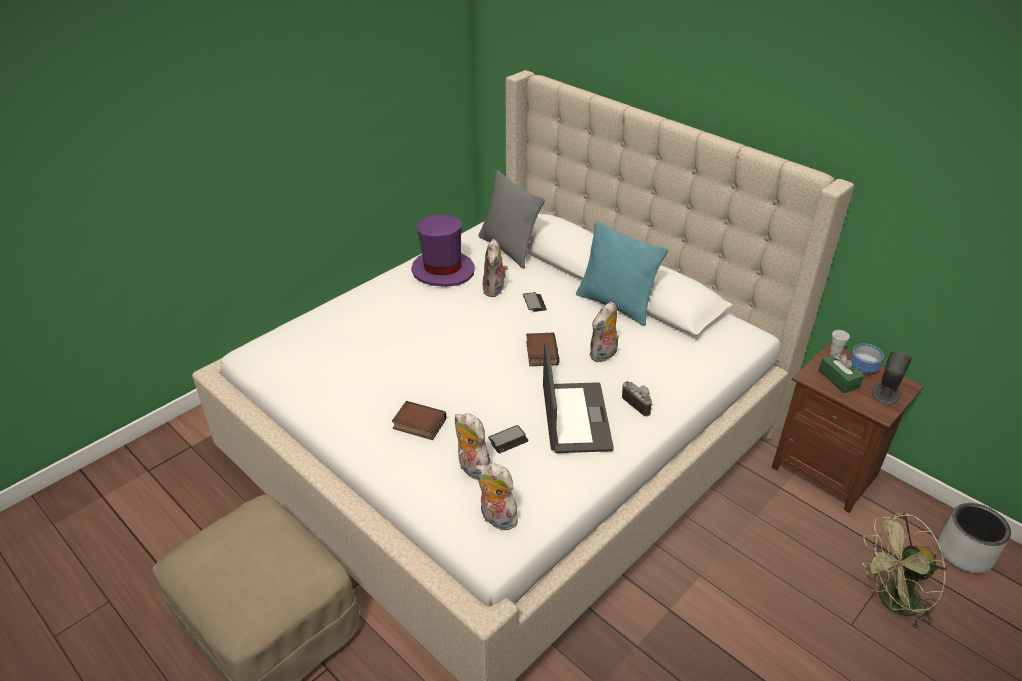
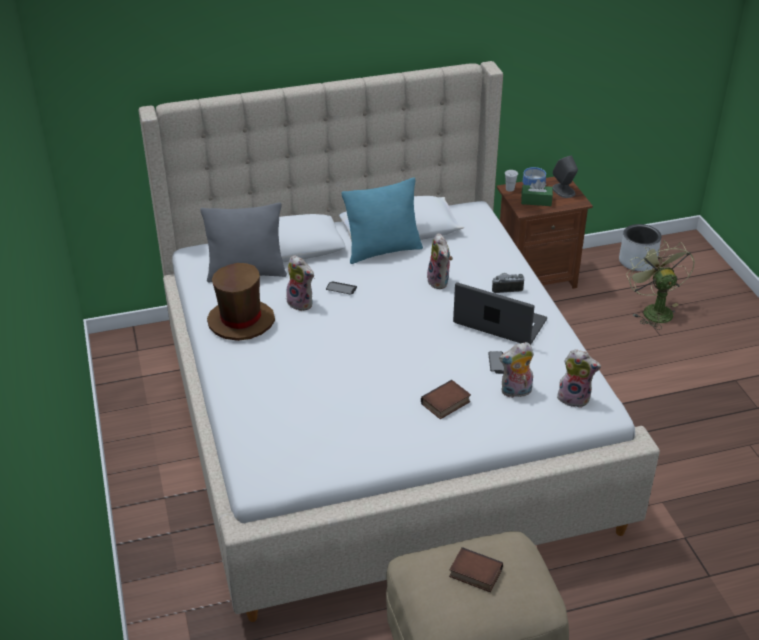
camera: 60 degrees left, 0 degrees up
purple hat [411,214,475,287] -> brown hat [207,263,275,341]
plush toy [475,463,518,530] -> plush toy turned 135 degrees counterclockwise [557,349,601,408]
book [526,332,559,366] -> book moved to [449,547,503,592]
green fan [862,513,947,631] -> green fan turned 150 degrees clockwise [626,241,695,330]

